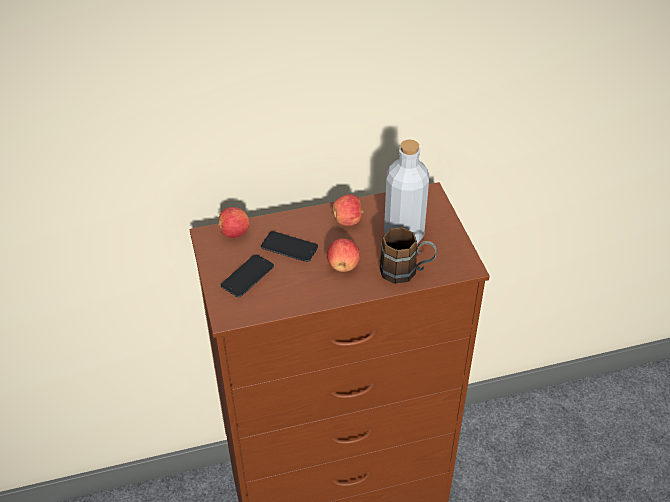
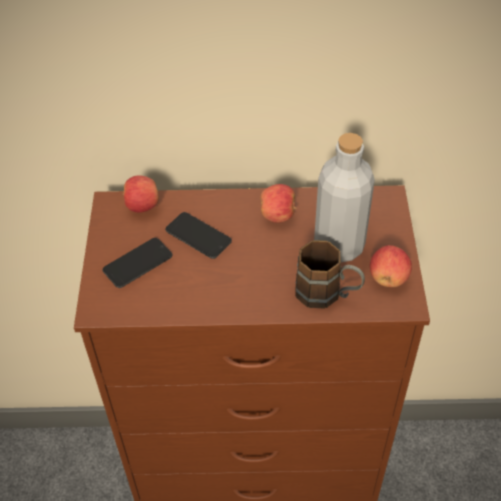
camera: 15 degrees right, 5 degrees up
apple [327,238,360,272] -> apple moved to [370,245,412,287]

